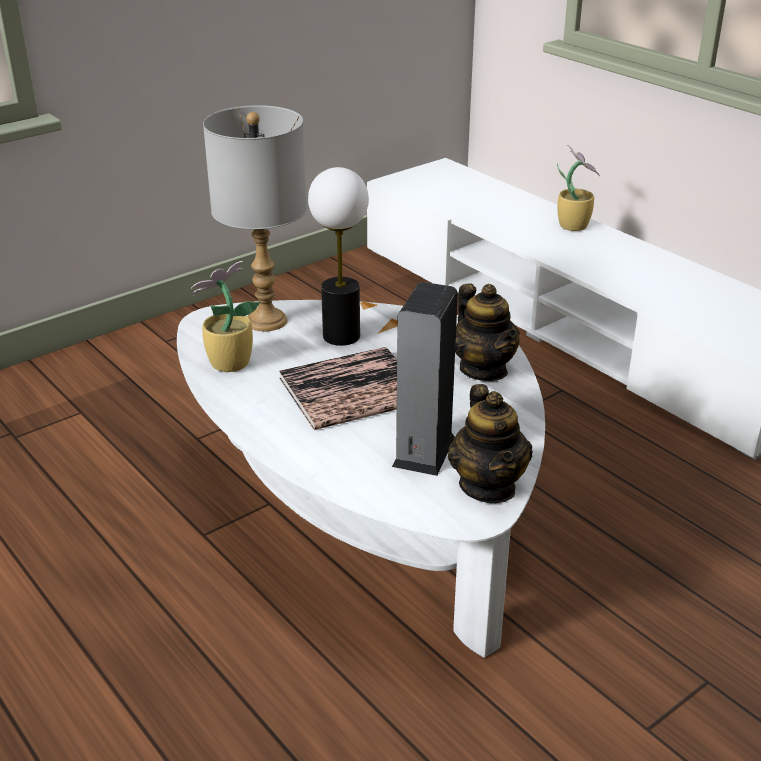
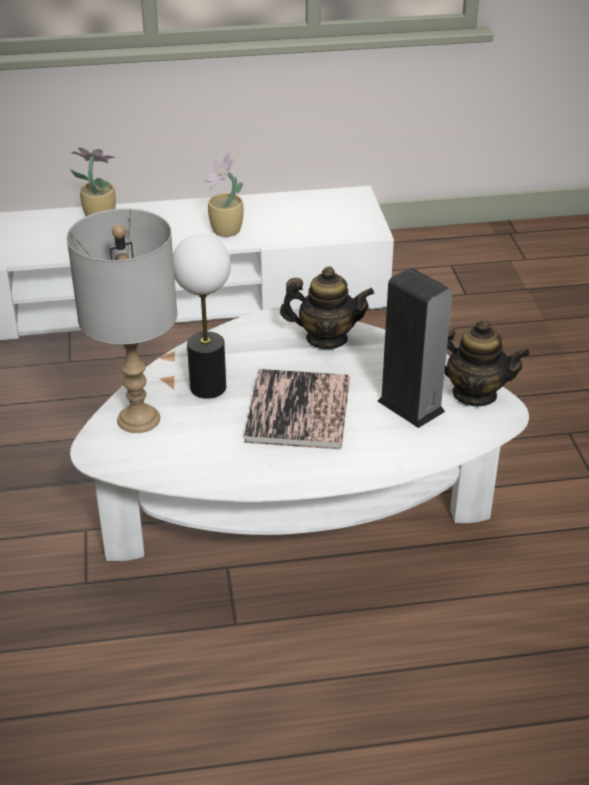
camera: 60 degrees left, 5 degrees up
potted plant [191,261,260,372] -> potted plant moved to [205,150,244,237]

